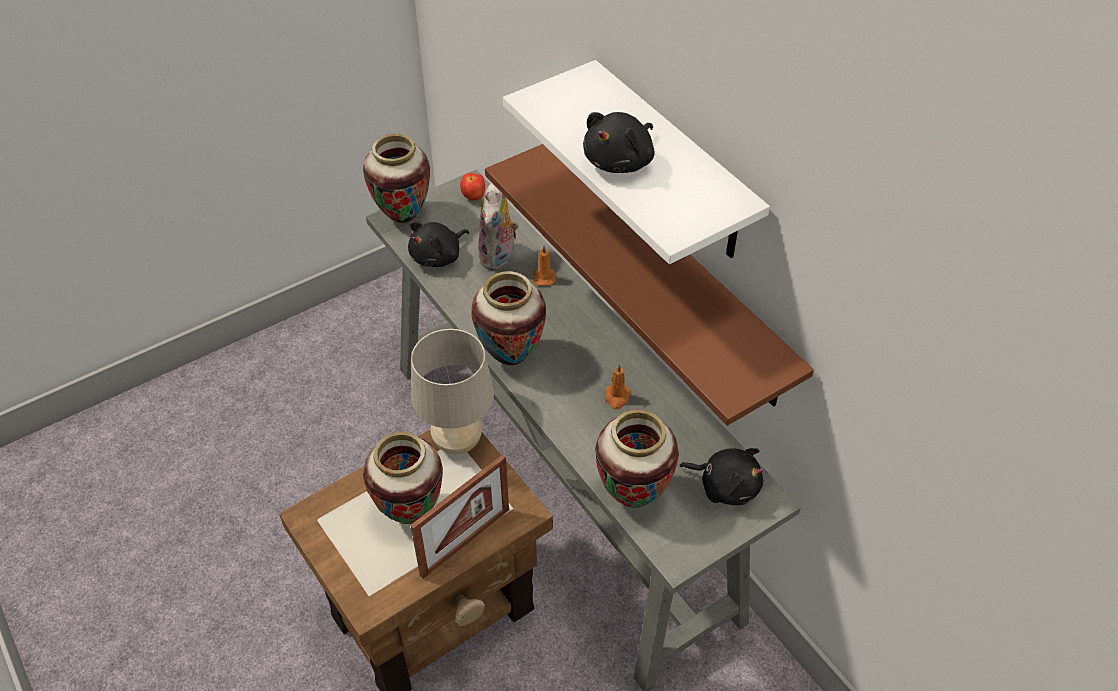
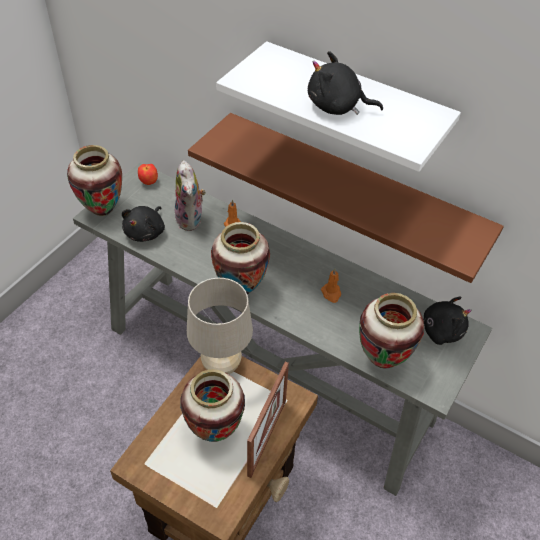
camera: 25 degrees left, 0 degrees up
black plush toy [583,112,655,173] -> black plush toy turned 90 degrees clockwise [308,51,383,115]

